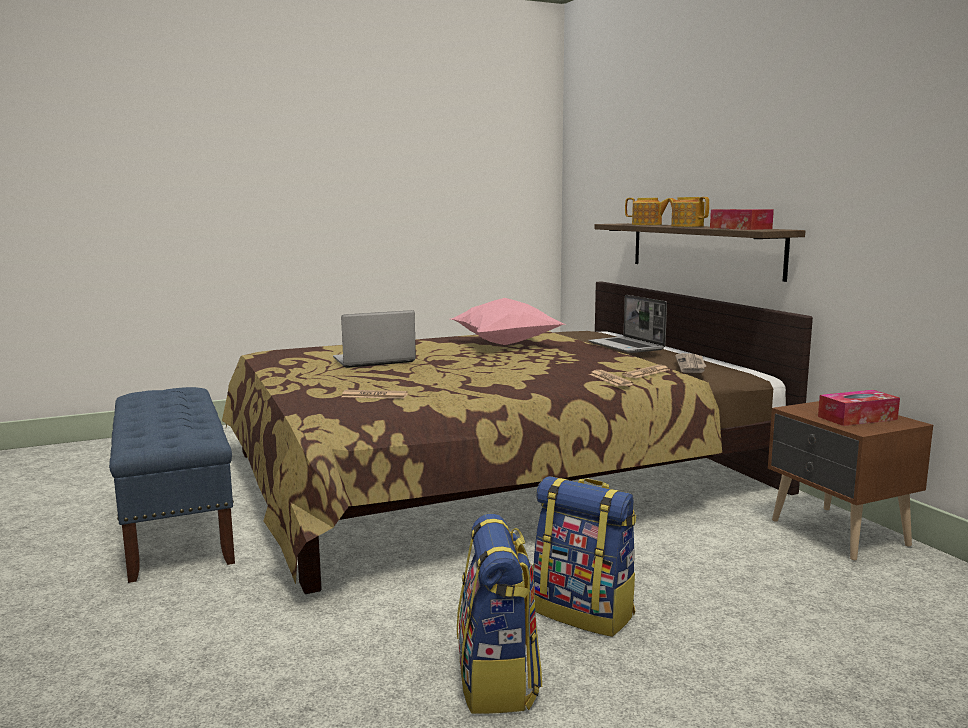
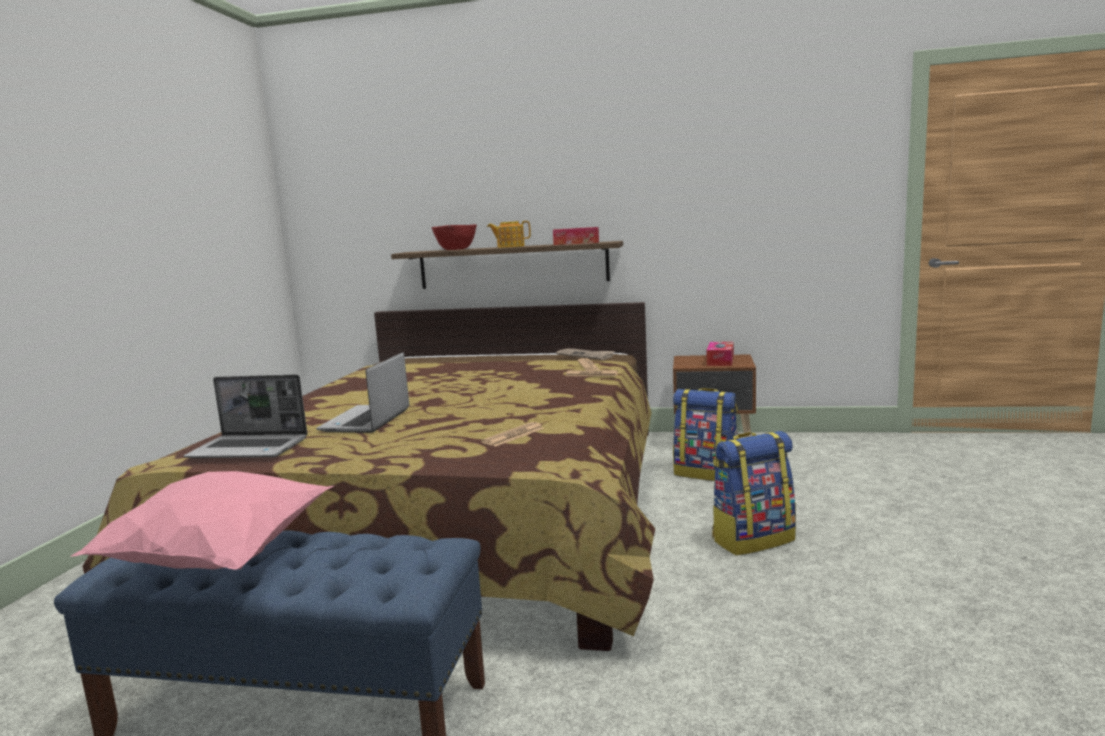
camera: 55 degrees left, 0 degrees up
pink pillow [451,298,564,345] -> pink pillow moved to [71,471,333,570]
backpack [457,514,542,714] -> backpack moved to [673,388,738,481]
laptop [588,295,667,353] -> laptop moved to [183,375,307,458]
teapot [625,198,668,225] -> red bowl [431,224,477,250]

